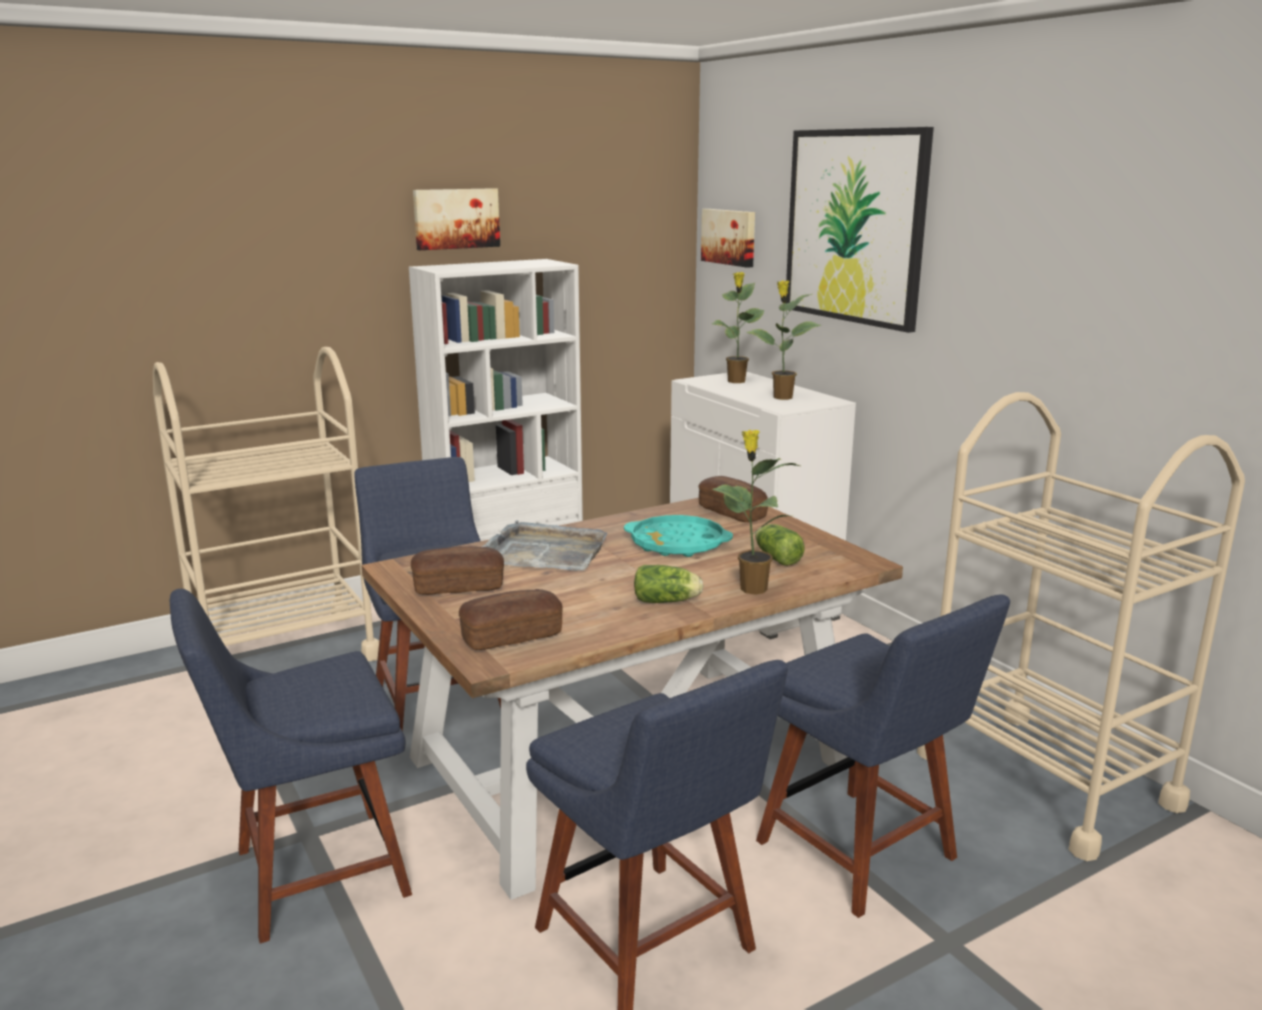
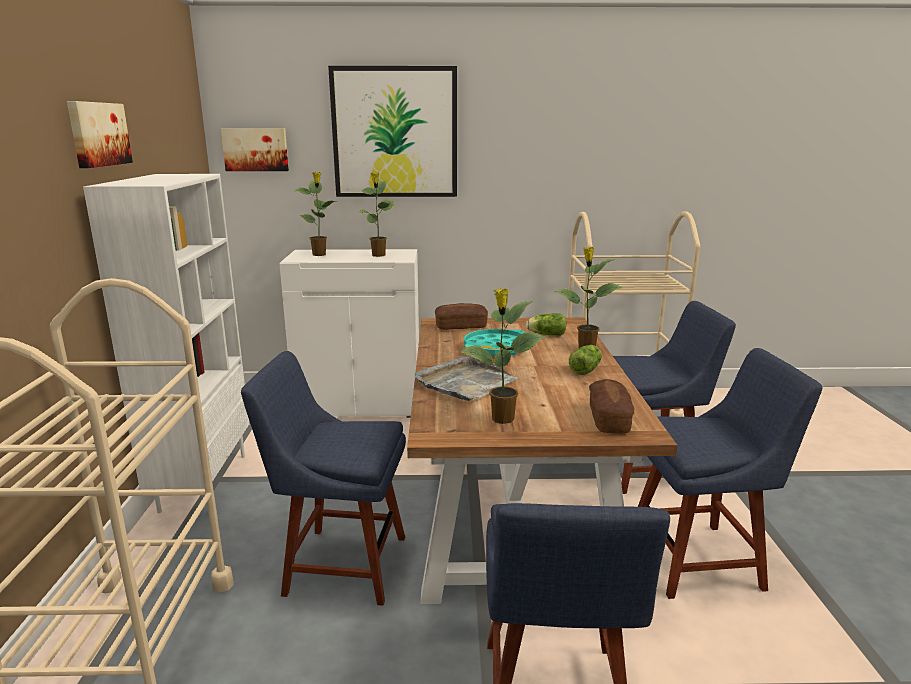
camera: 60 degrees left, 0 degrees up
bread [411,546,504,595] -> potted plant [459,288,545,424]

